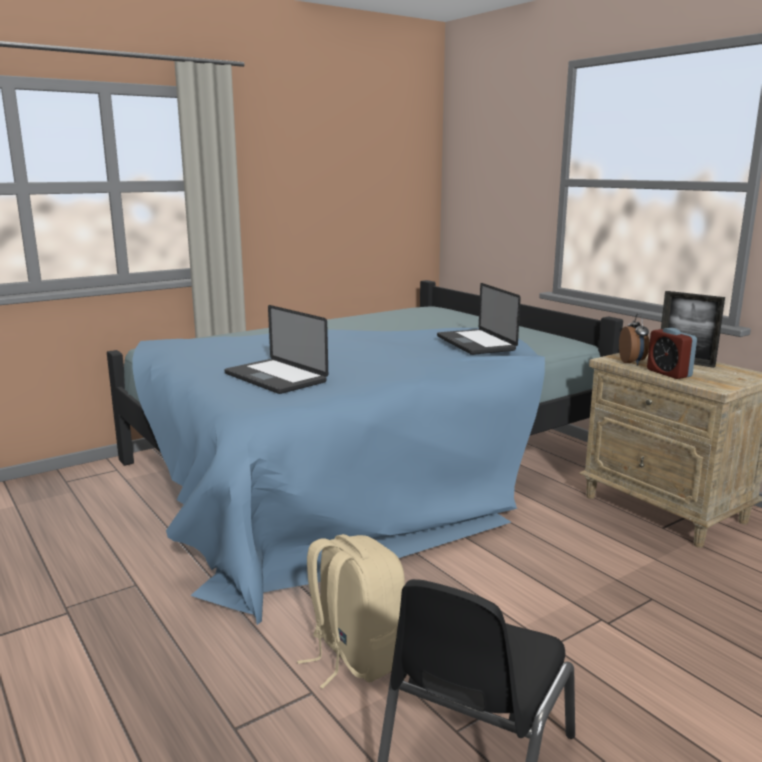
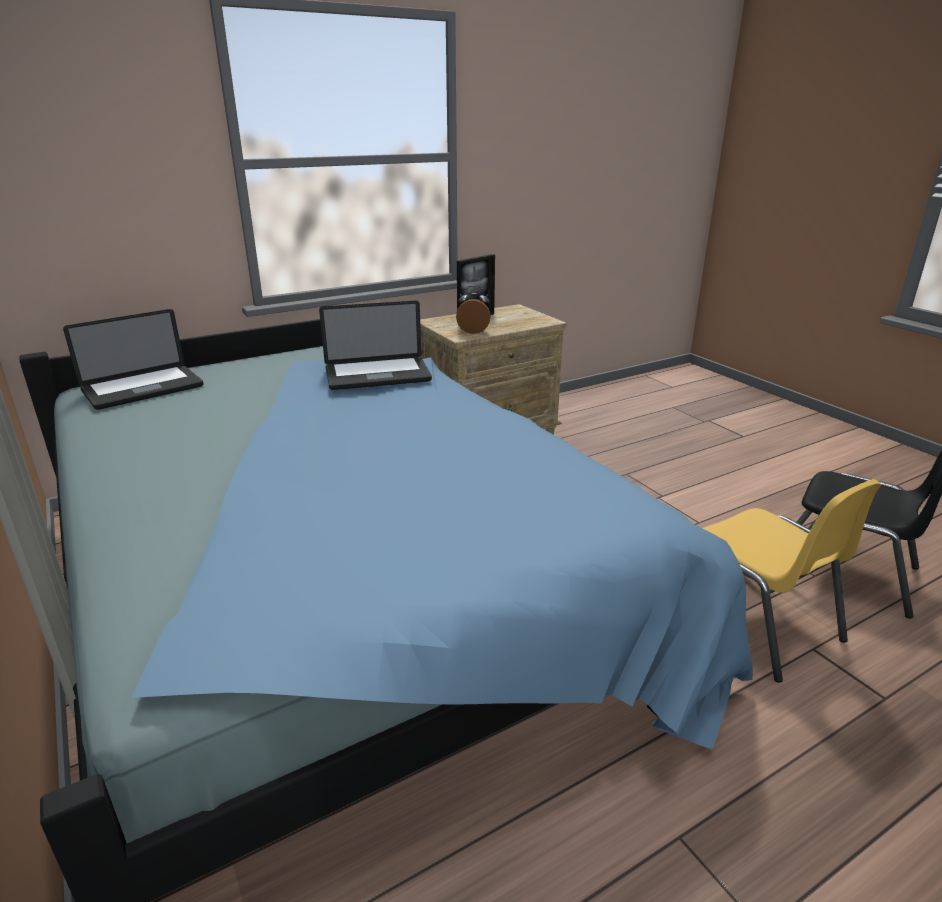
camera: 85 degrees left, 10 degrees up
laptop [224,305,328,394] -> laptop moved to [63,309,203,410]
beige backpack [297,534,405,689] -> yellow chair [703,479,881,683]
alarm clock [647,328,697,379] -> none

